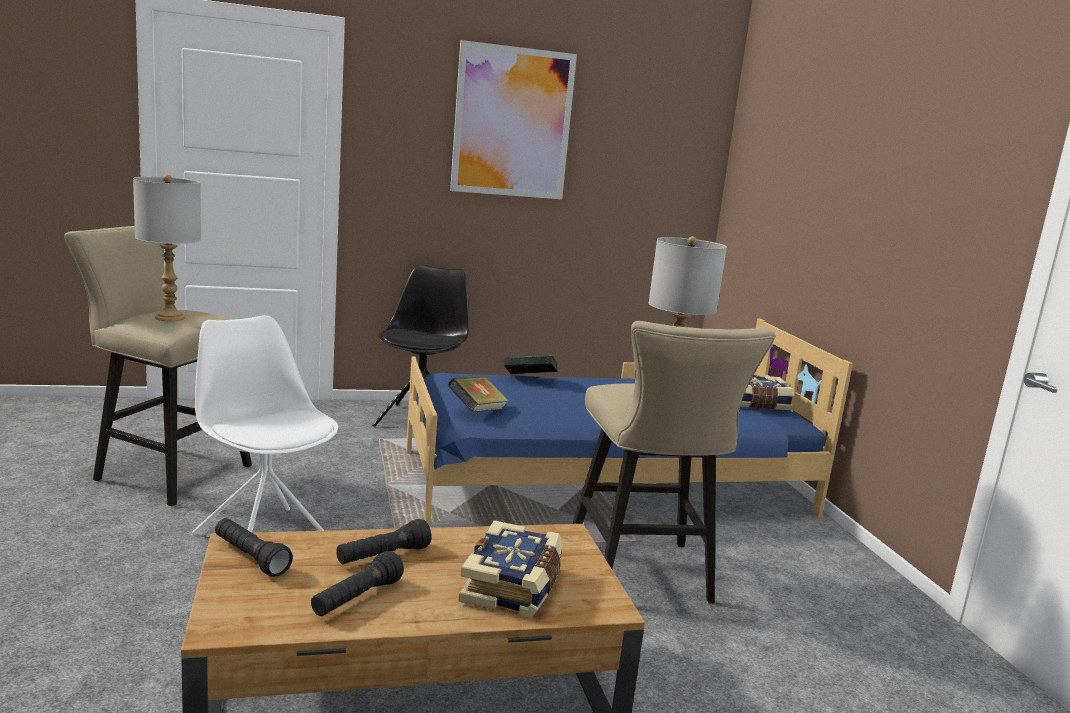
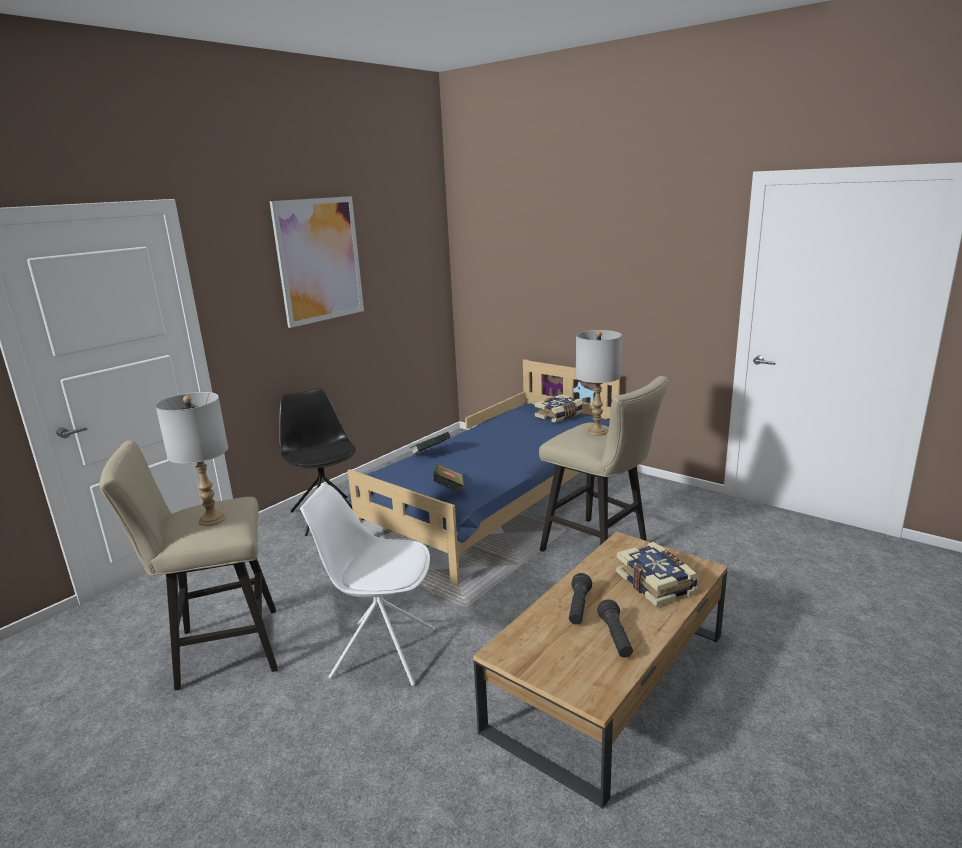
camera: 35 degrees left, 5 degrees up
black flashlight [215,518,293,577] -> none

